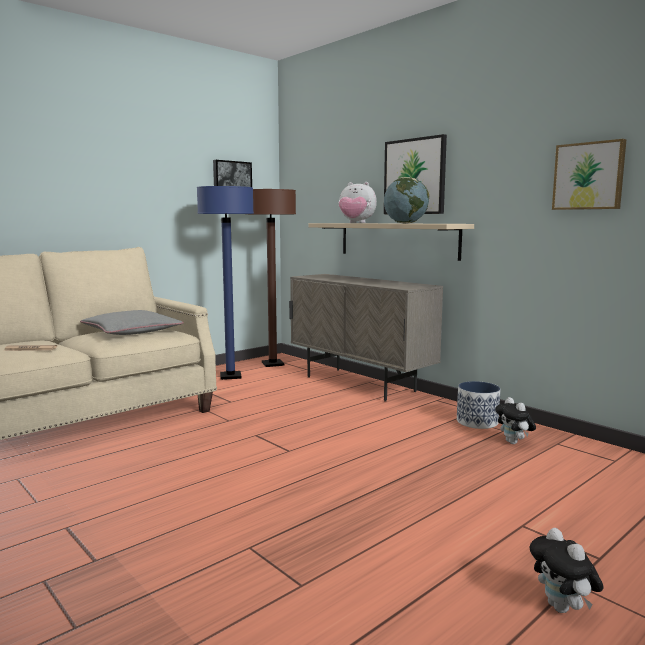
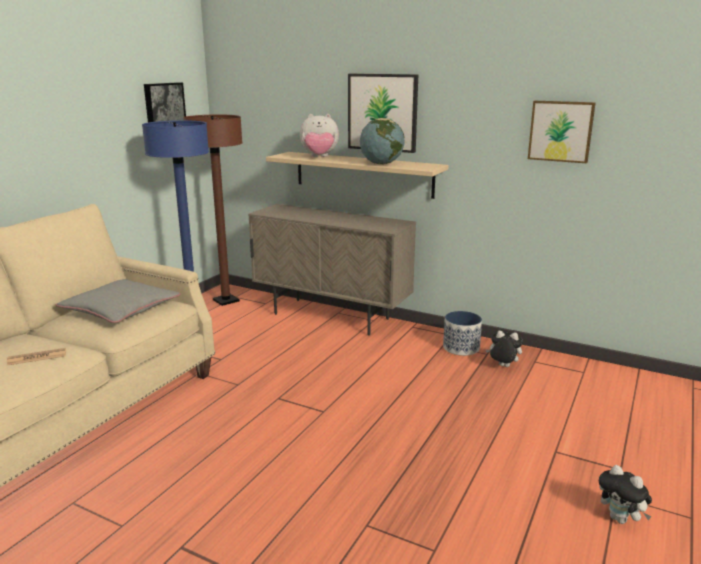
camera: 20 degrees left, 10 degrees up
plush toy [495,397,536,444] -> plush toy turned 150 degrees clockwise [486,331,523,367]

